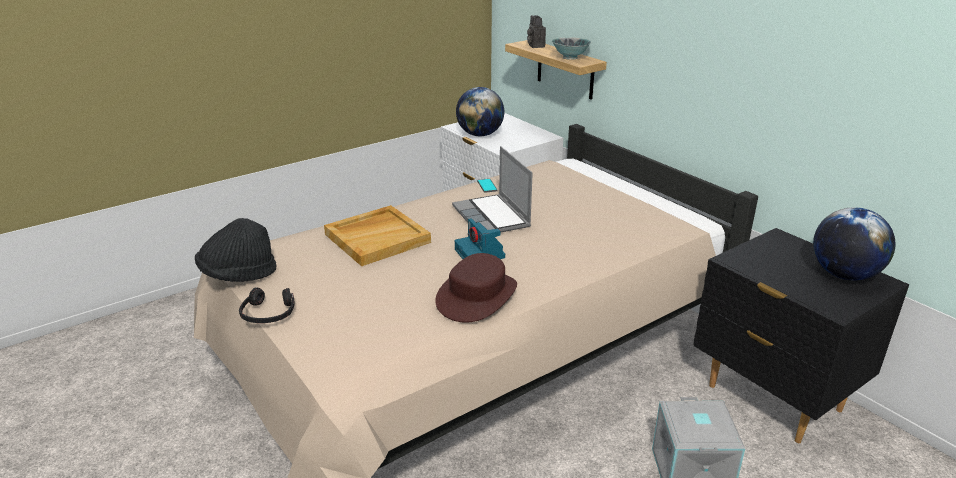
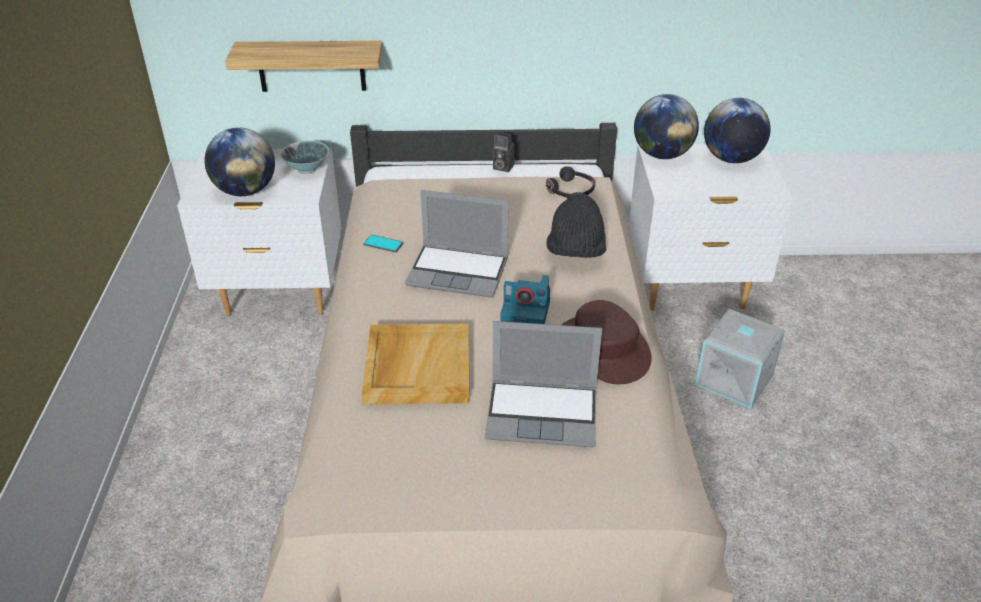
camera: 55 degrees left, 10 degrees up
black hat [195,218,277,282] -> black hat moved to [546,192,607,258]
black headphones [239,287,295,323] -> black headphones moved to [546,166,595,198]
camera [527,15,546,48] -> camera moved to [493,132,515,172]
bowl [552,37,591,60] -> bowl moved to [279,141,329,174]
black nightstand [693,228,909,444] -> white nightstand [629,144,793,311]
none -> laptop [485,321,602,447]
none -> globe [634,94,699,159]

